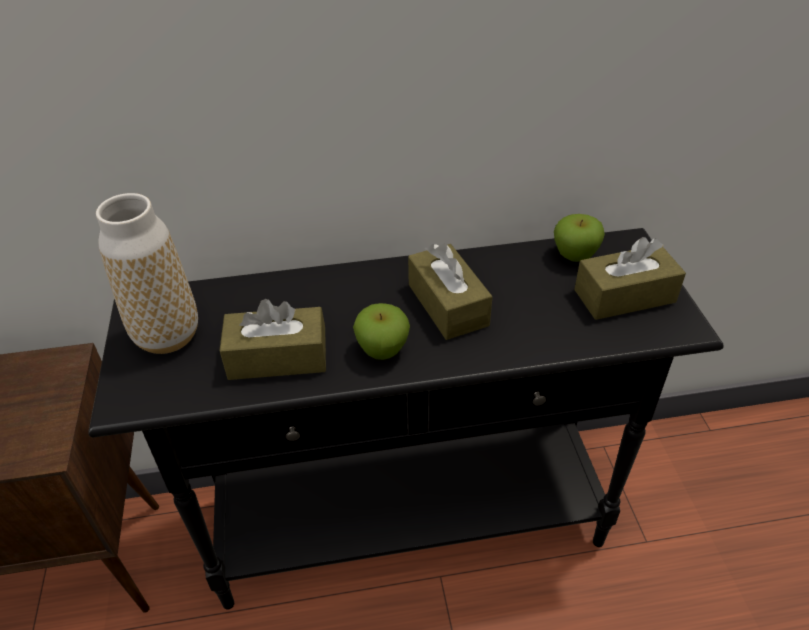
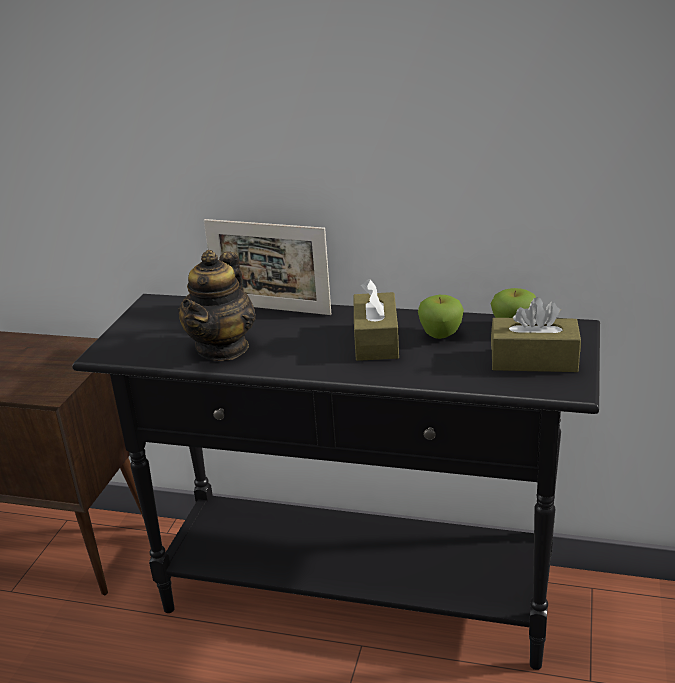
camera: 25 degrees right, 15 degrees down
vase [96,193,198,354] -> none
brown tissue box [219,299,326,380] -> teapot [178,250,256,361]
apple [353,303,410,360] -> apple moved to [418,295,464,339]
none -> picture frame [204,219,331,315]

